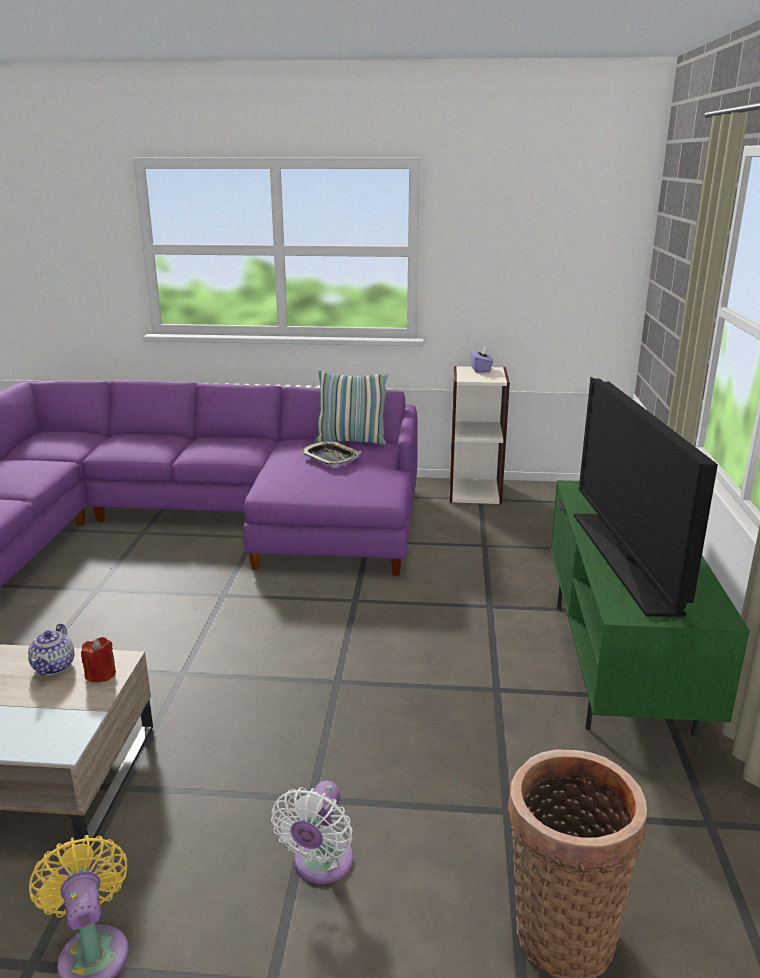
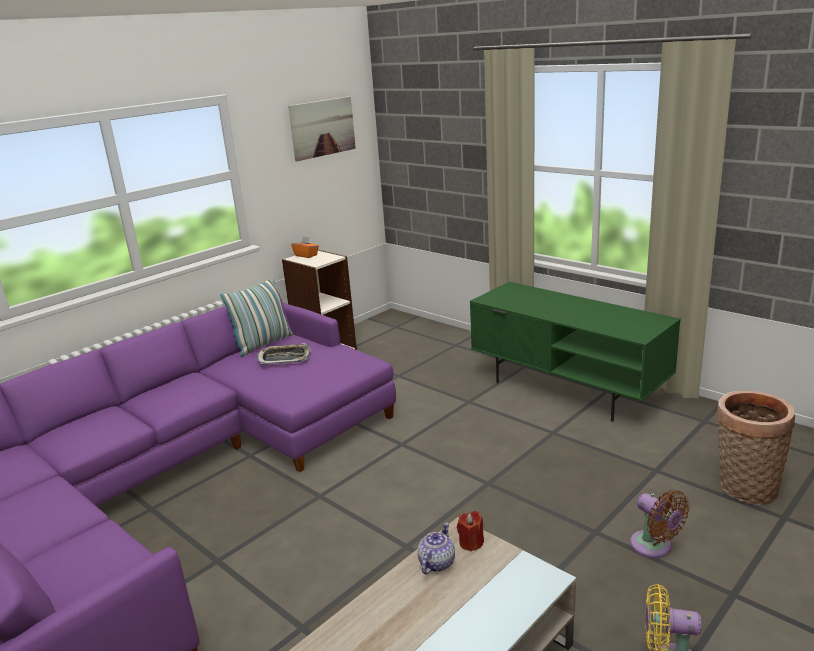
camera: 50 degrees left, 0 degrees up
teapot [28,624,74,675] -> teapot turned 105 degrees counterclockwise [418,523,455,574]
white fan [271,780,353,884] -> brown fan [630,490,689,558]
purple tissue box [471,346,493,373] -> orange tissue box [291,236,319,258]
television [574,377,718,617] -> none
none -> picture [288,96,356,161]

